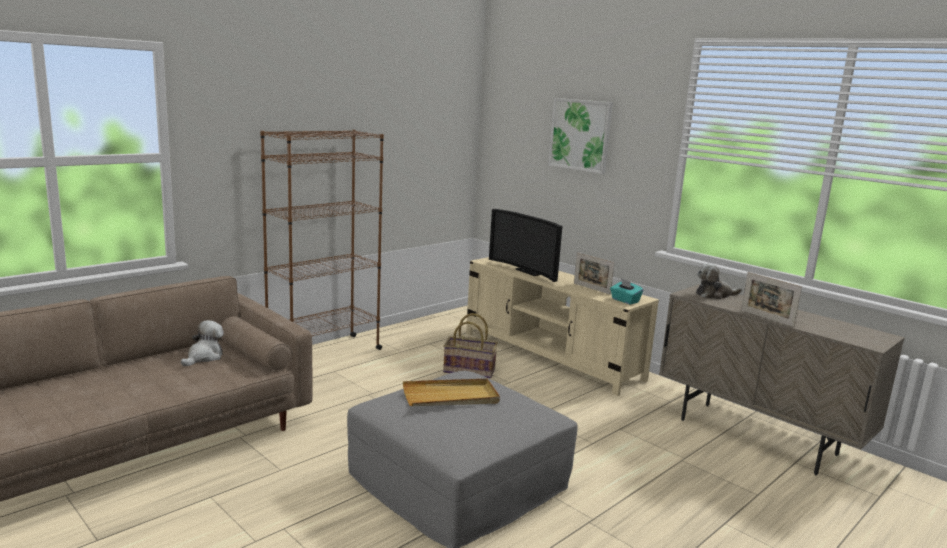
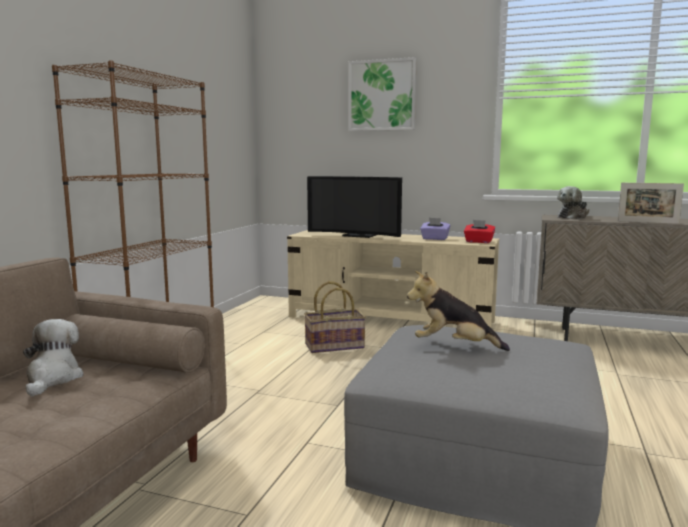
camera: 25 degrees left, 5 degrees down
beige tray [403,379,500,406] -> plush toy [407,271,510,351]
picture frame [574,252,615,295] -> purple tissue box [420,218,451,240]
turquoise tissue box [610,279,643,305] -> red tissue box [464,220,495,243]

